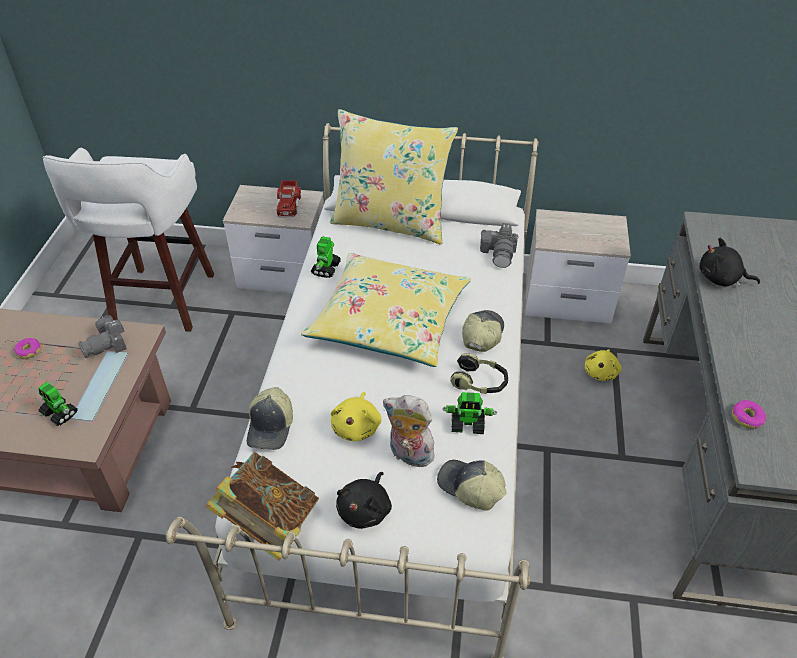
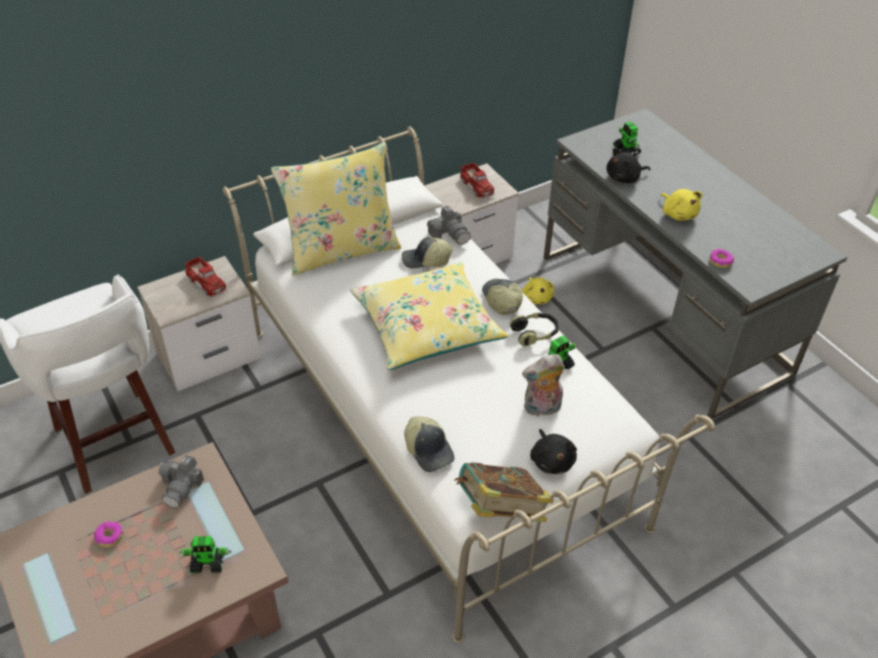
camera: 40 degrees left, 0 degrees up
toy robot [311,236,341,278] -> toy robot moved to [613,122,641,156]
yellow plush toy [331,392,382,441] -> yellow plush toy moved to [660,189,702,221]
cap [437,460,507,511] -> cap moved to [402,236,453,268]
none -> toy truck [460,163,495,199]

